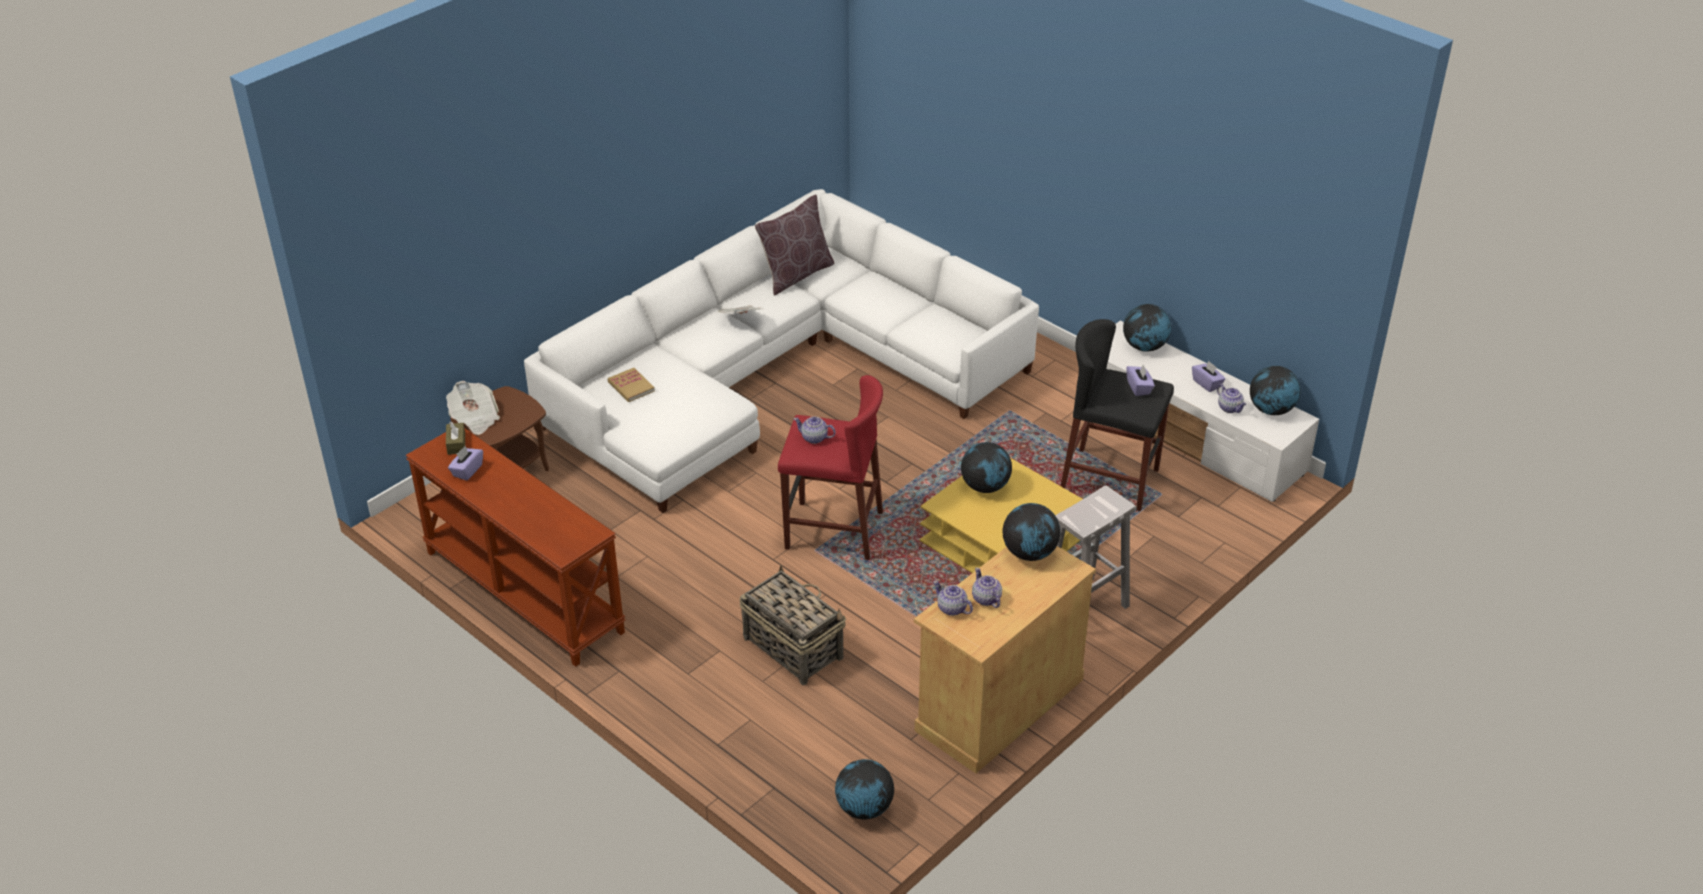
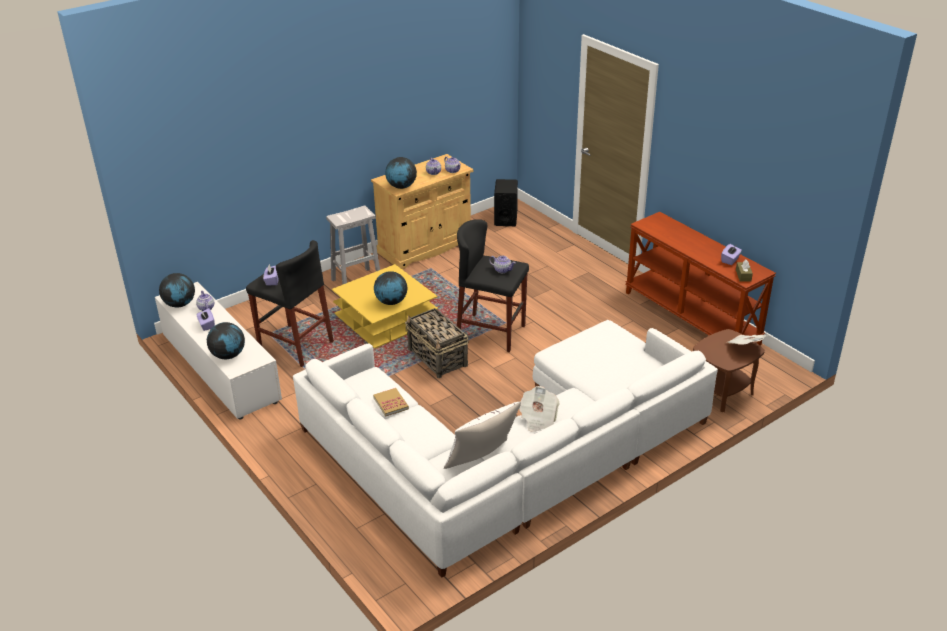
camera: 170 degrees left, 5 degrees down
book [607,368,655,402] -> book moved to [373,388,409,416]
basket [739,565,846,685] -> basket moved to [405,308,469,378]
brown pillow [755,194,834,296] -> white pillow [444,402,521,469]
red stool [778,375,883,560] -> black stool [457,219,529,352]
globe [835,759,894,819] -> black speaker [494,179,518,226]

